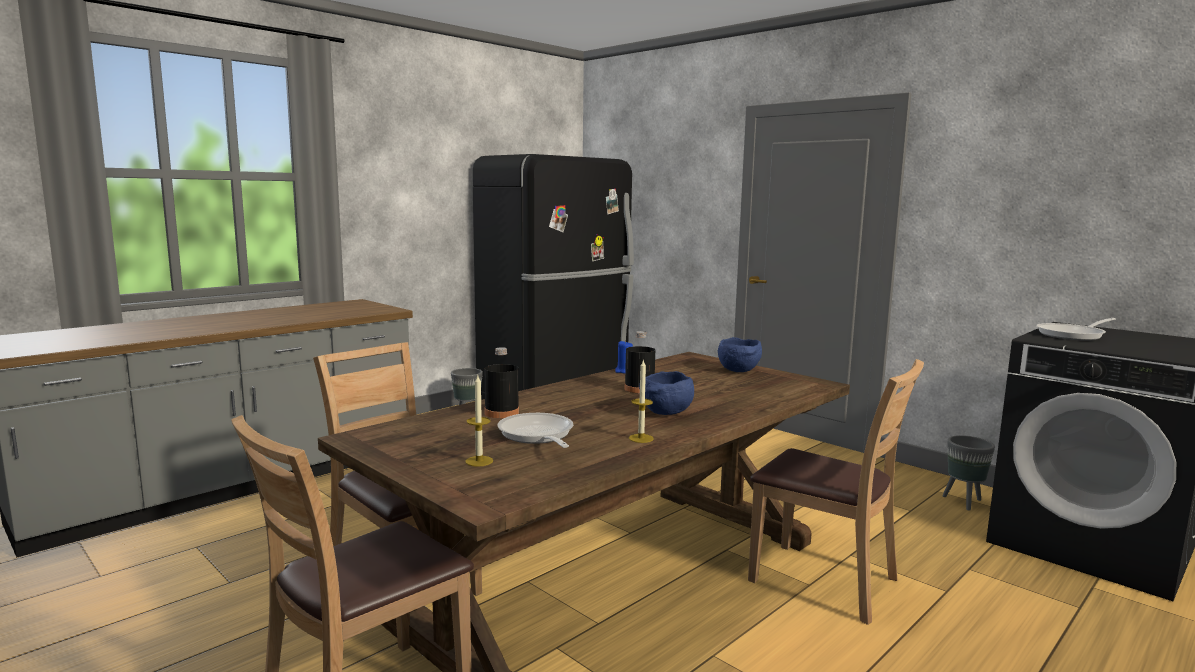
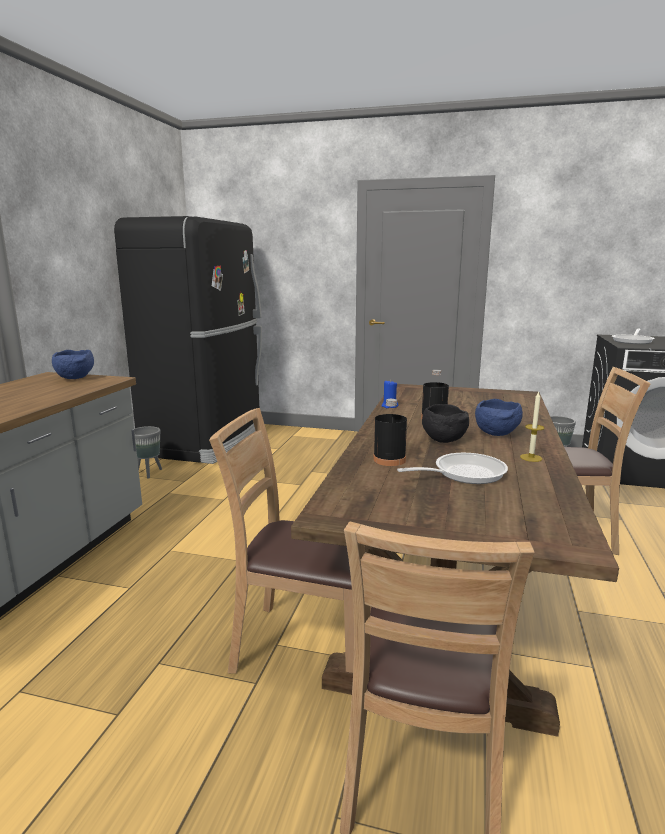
camera: 30 degrees left, 5 degrees up
candle [465,376,493,467] -> none
frying pan [498,413,573,448] -> frying pan turned 120 degrees clockwise [397,453,508,484]
blue bowl [718,337,762,372] -> blue bowl moved to [52,350,94,379]
none -> black bowl [422,404,469,443]

